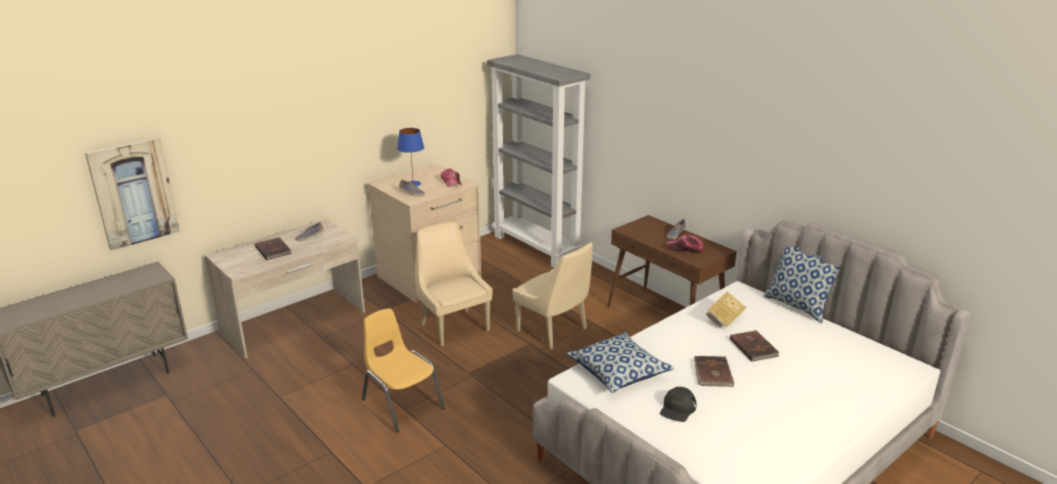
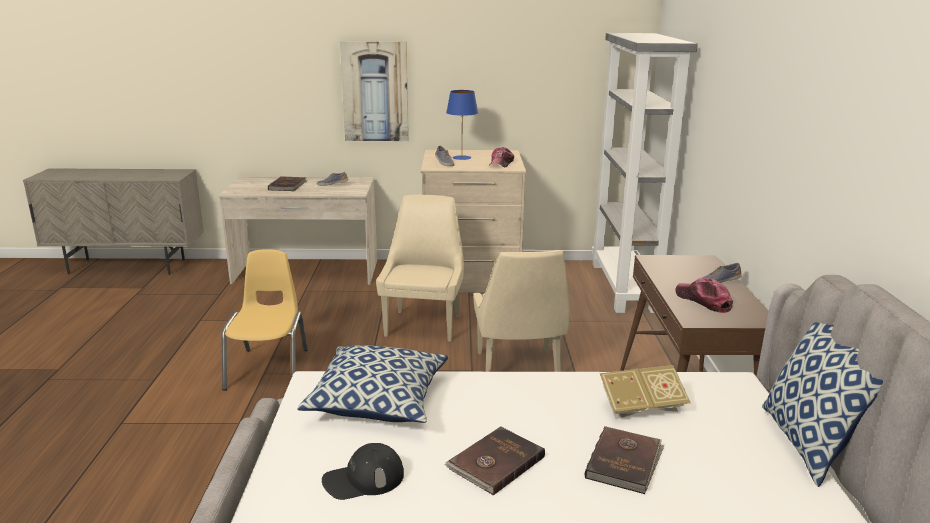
camera: 40 degrees right, 5 degrees down
picture [85,138,180,251] -> picture moved to [340,41,409,141]

